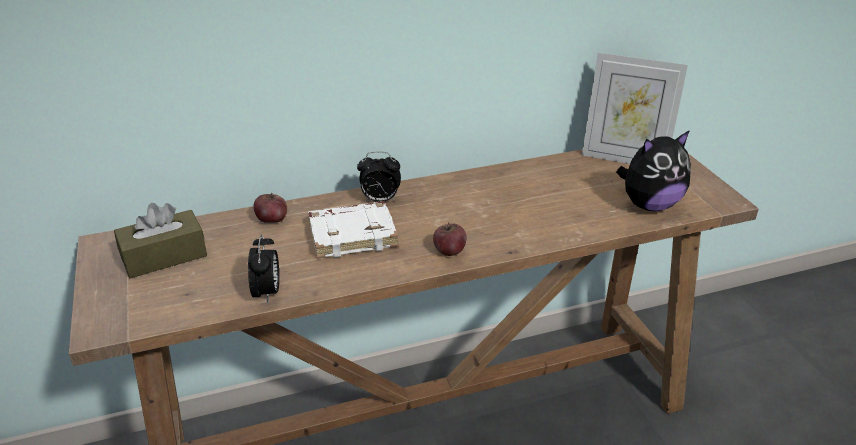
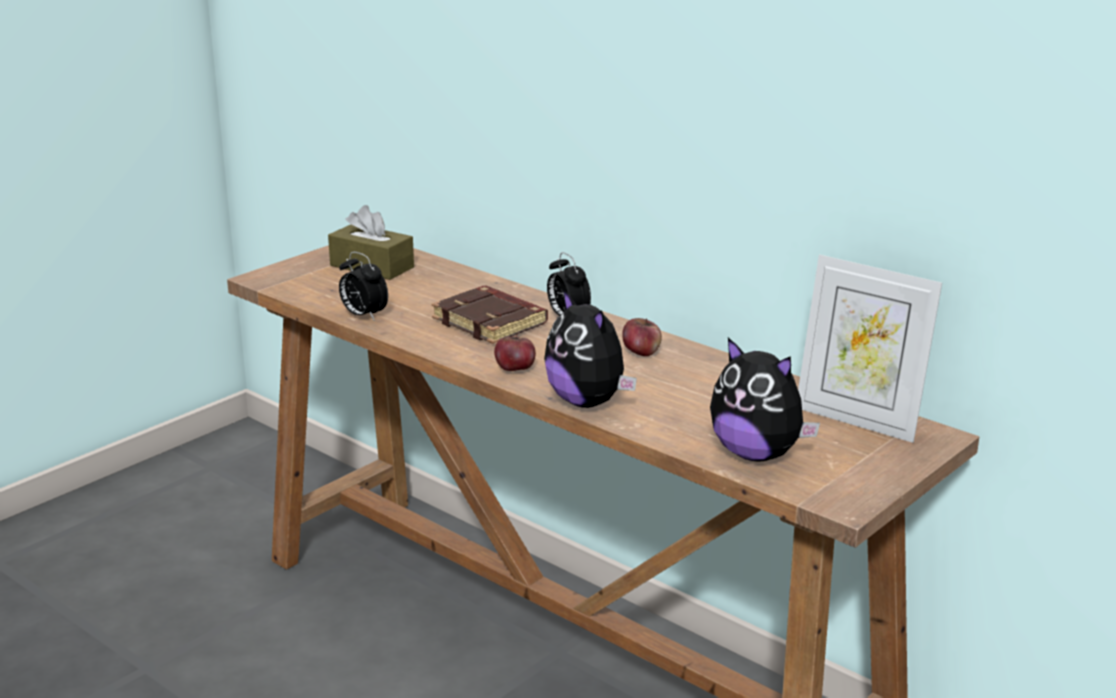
camera: 60 degrees right, 10 degrees down
alarm clock [248,234,279,304] -> alarm clock turned 75 degrees clockwise [339,252,388,321]
apple [254,193,287,223] -> apple moved to [622,318,662,356]
white book [308,201,399,258] -> brown book [431,286,548,344]
picture frame [582,53,688,164] -> picture frame turned 45 degrees counterclockwise [798,254,942,443]
none -> plush toy [544,289,637,408]

